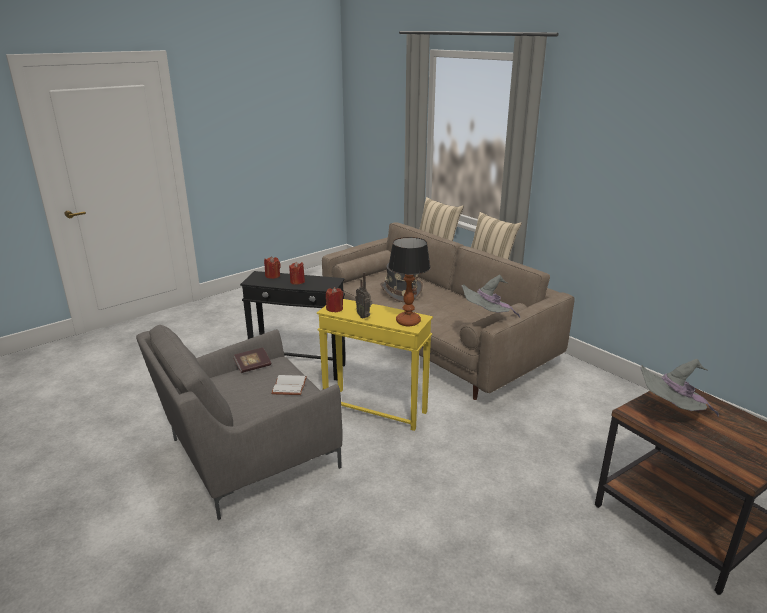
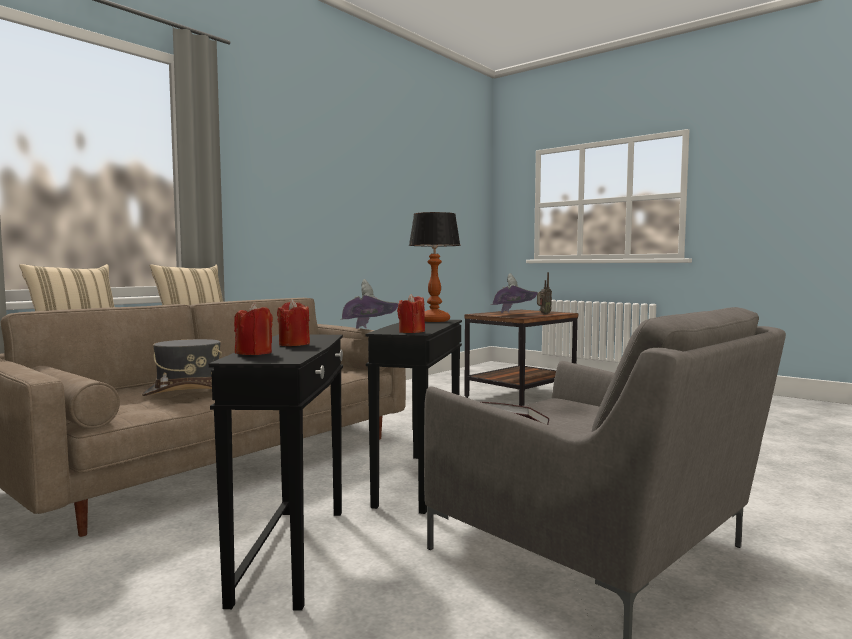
camera: 100 degrees left, 20 degrees down
white book [271,375,307,395] -> none
yellow side table [317,299,433,431] -> black side table [366,320,462,514]
radio [355,272,372,319] -> radio moved to [537,272,552,315]

